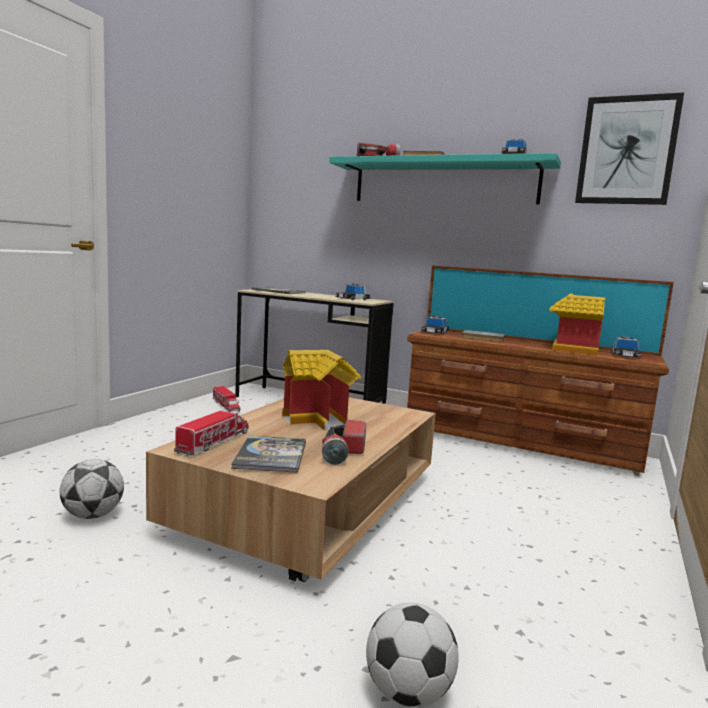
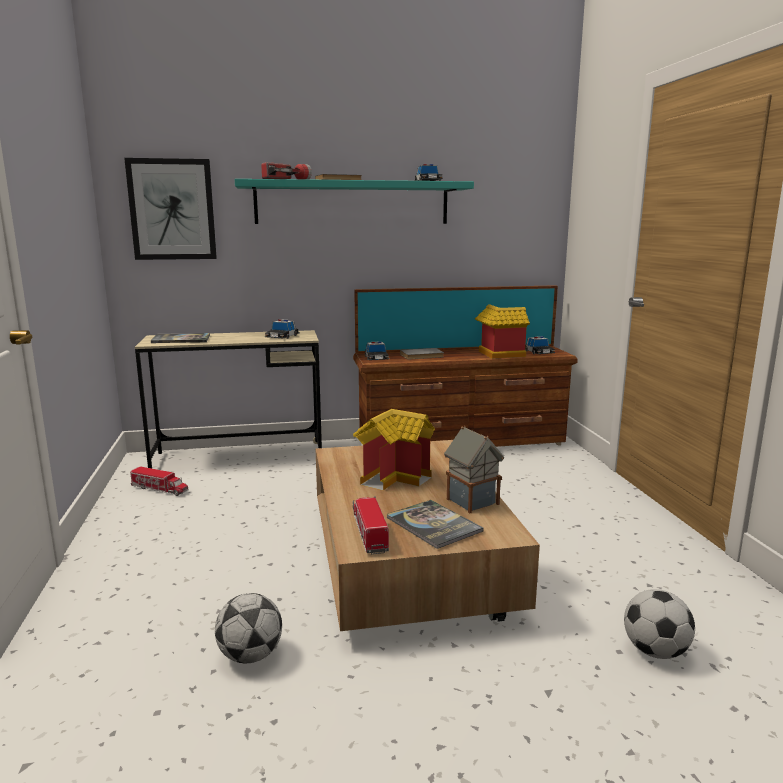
camera: 35 degrees left, 5 degrees up
flashlight [322,420,366,465] -> toy house [444,426,504,513]
picture [575,93,684,205] -> picture moved to [124,158,217,260]

